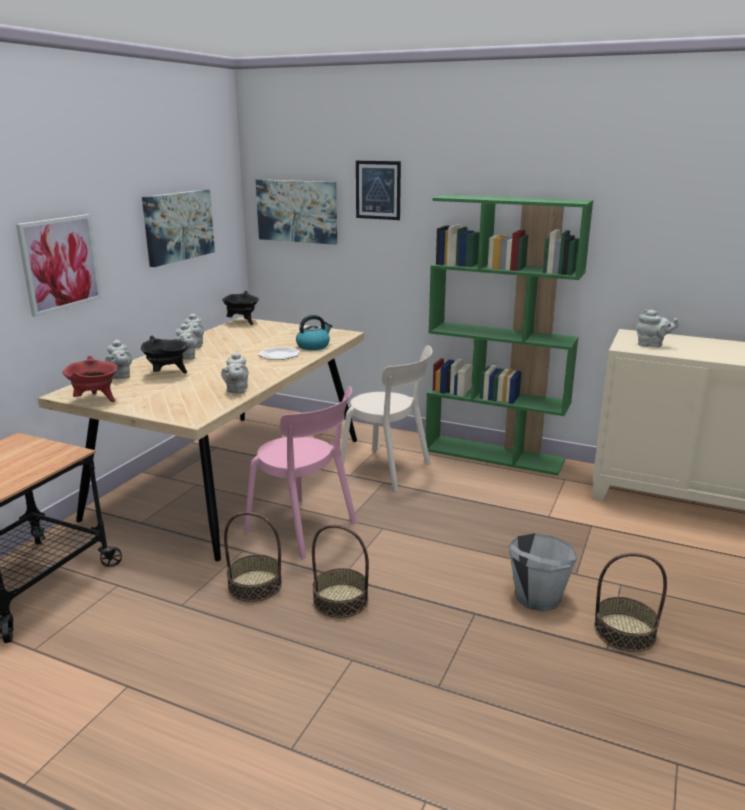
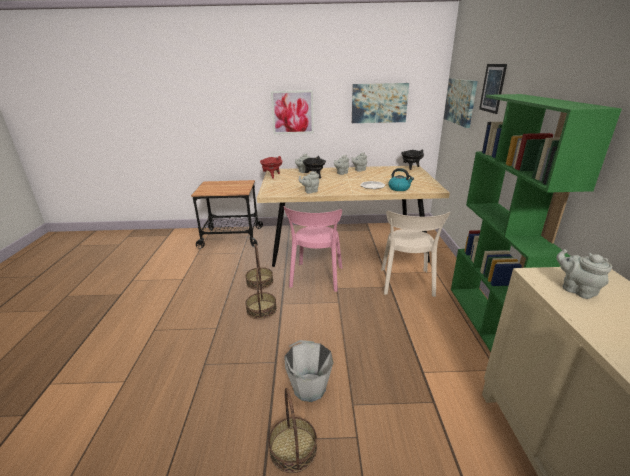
camera: 65 degrees right, 5 degrees up
grey teapot [636,310,679,347] -> grey teapot turned 150 degrees clockwise [556,249,612,299]

